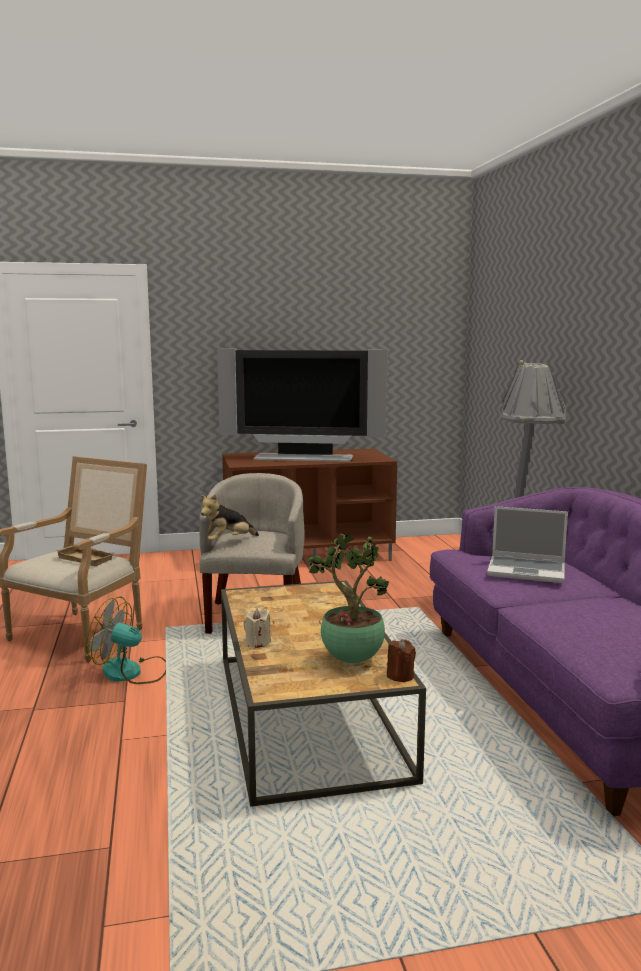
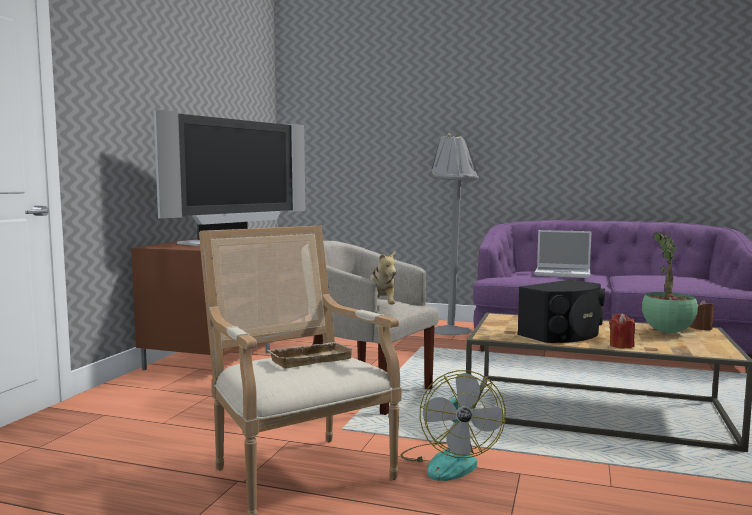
camera: 60 degrees left, 5 degrees down
fan [86,596,166,684] -> fan turned 45 degrees counterclockwise [401,370,506,481]
beige candle [243,609,271,648] -> red candle [609,313,635,348]
laptop [487,506,568,583] -> laptop turned 60 degrees clockwise [535,230,592,278]
none -> black speaker [517,280,605,343]

